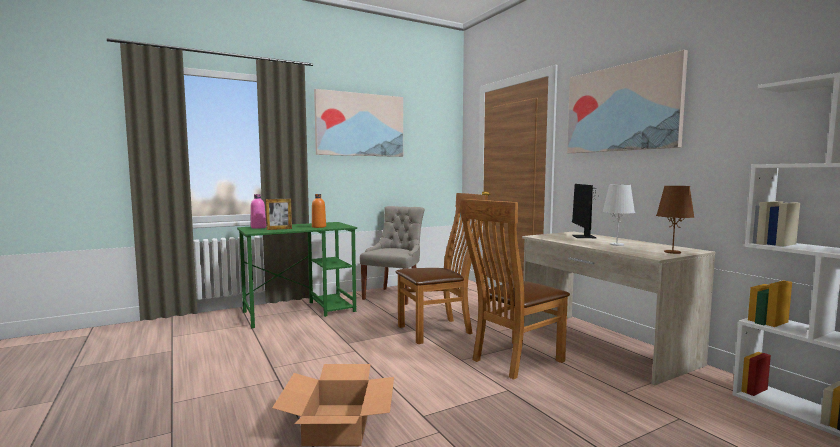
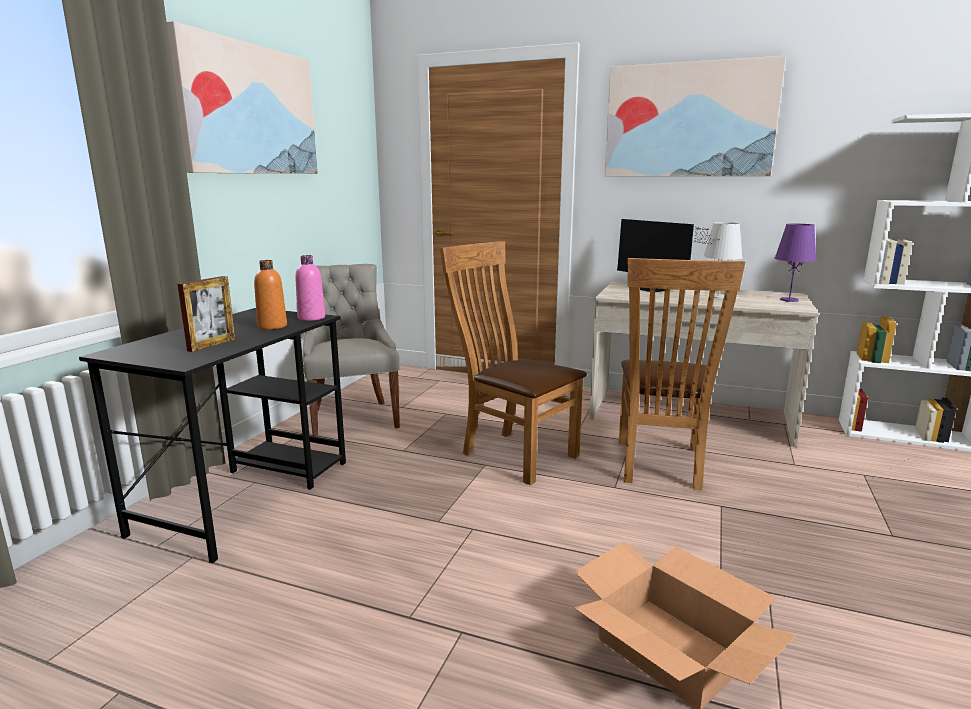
camera: 40 degrees left, 10 degrees up
green desk [237,222,357,328] -> black desk [79,308,346,563]
pink bottle [251,194,266,229] -> pink bottle moved to [295,255,325,321]
brown chair [396,193,488,344] -> brown chair turned 75 degrees counterclockwise [440,241,587,485]
brown table lamp [656,186,695,254] -> purple table lamp [775,224,817,302]

